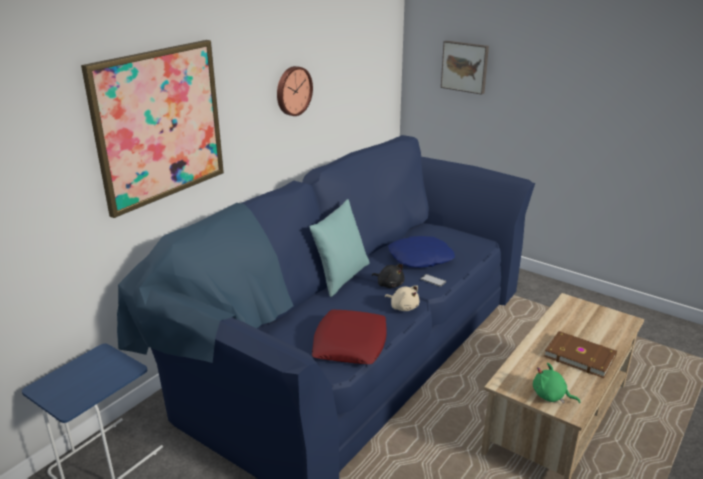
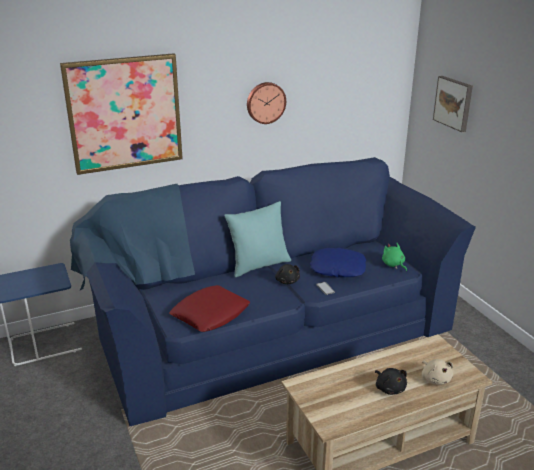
camera: 30 degrees right, 0 degrees up
beige plush toy [385,286,419,311] -> beige plush toy moved to [422,359,453,385]
green plush toy [533,363,580,403] -> green plush toy moved to [382,243,407,271]
brown book [544,331,617,378] -> black plush toy [375,368,407,395]

